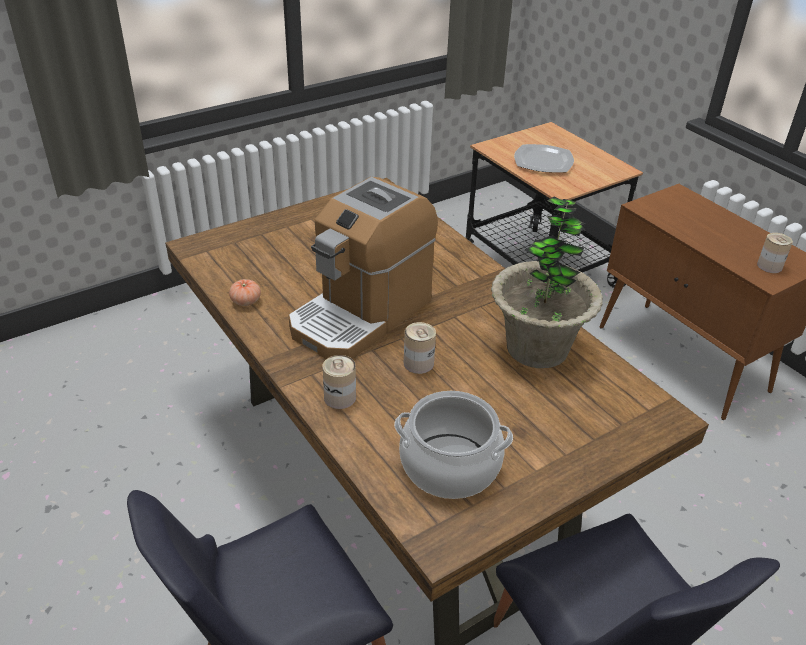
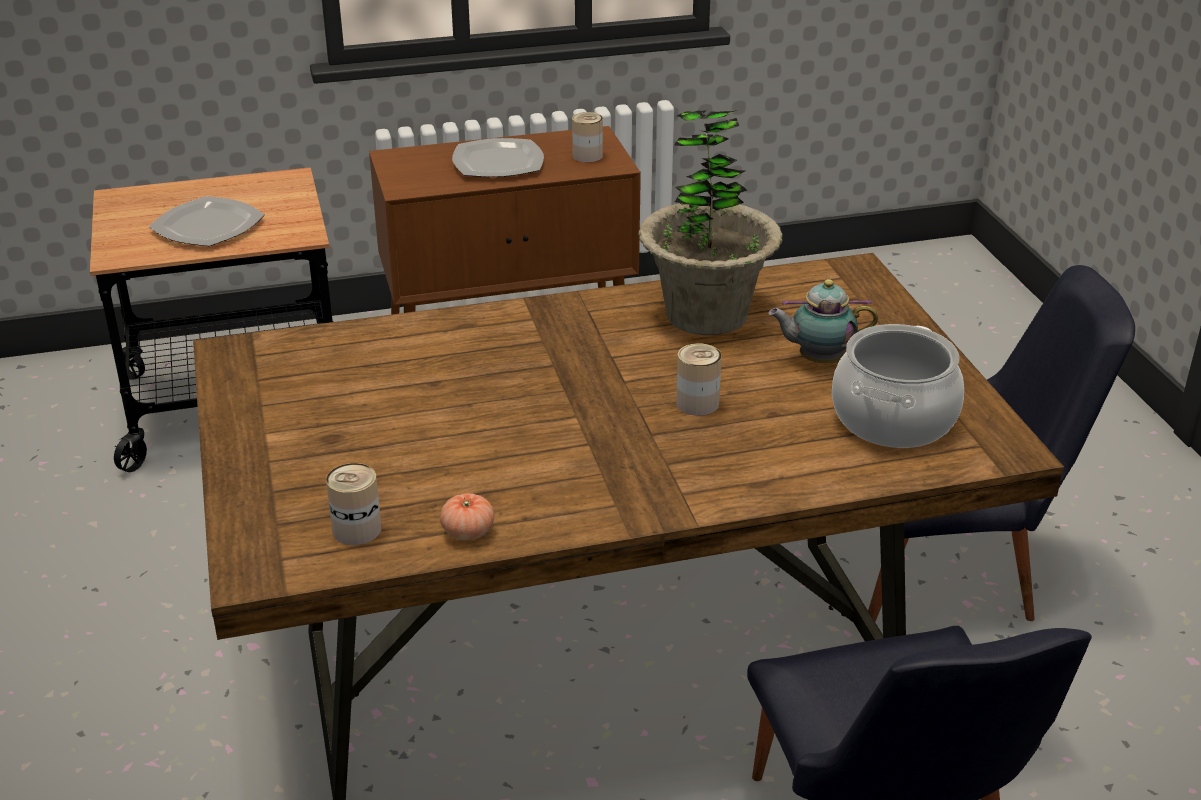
camera: 70 degrees left, 5 degrees down
coffee machine [289,177,438,359] -> none
can [323,355,356,409] -> can moved to [326,463,382,545]
none -> plate [452,138,544,177]
none -> teapot [768,279,878,363]

